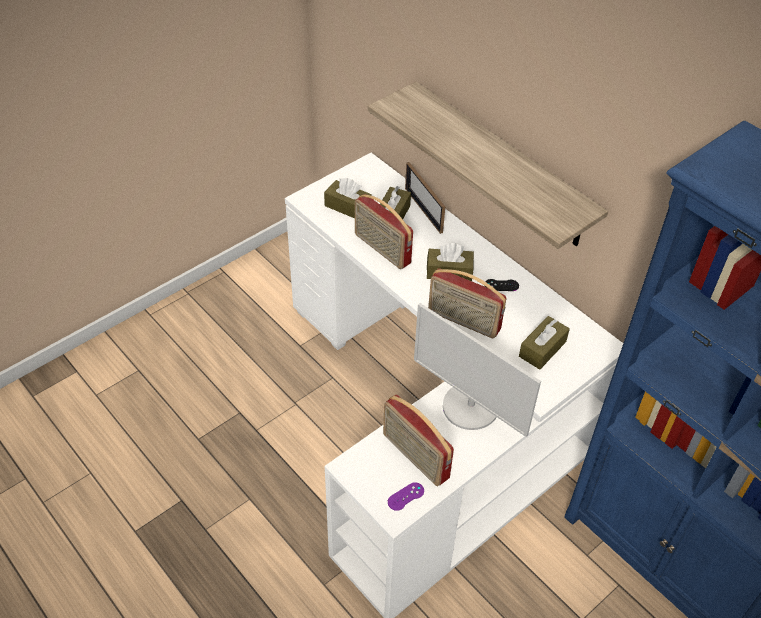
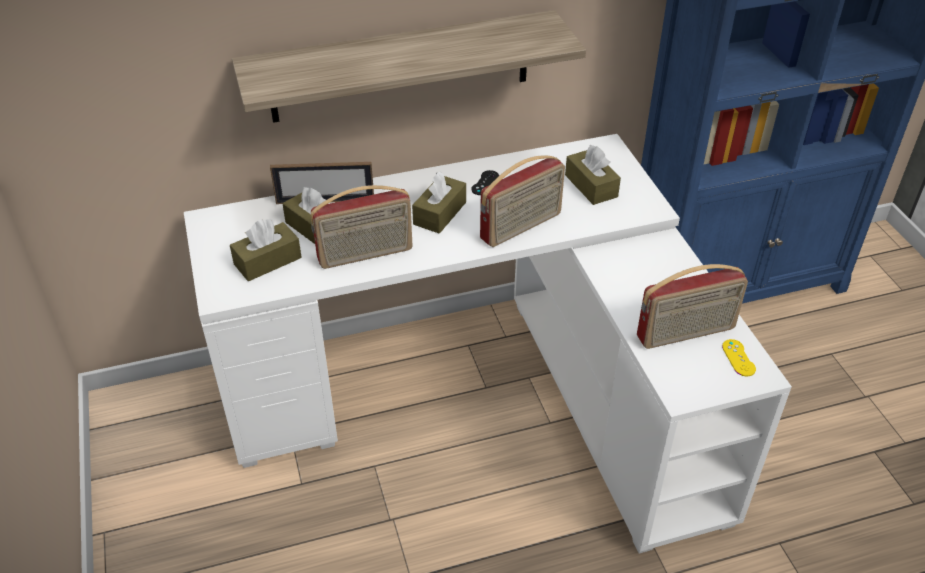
camera: 65 degrees left, 5 degrees down
purple game controller [388,482,424,511] -> yellow game controller [722,339,756,377]
monitor [414,303,541,437] -> none

